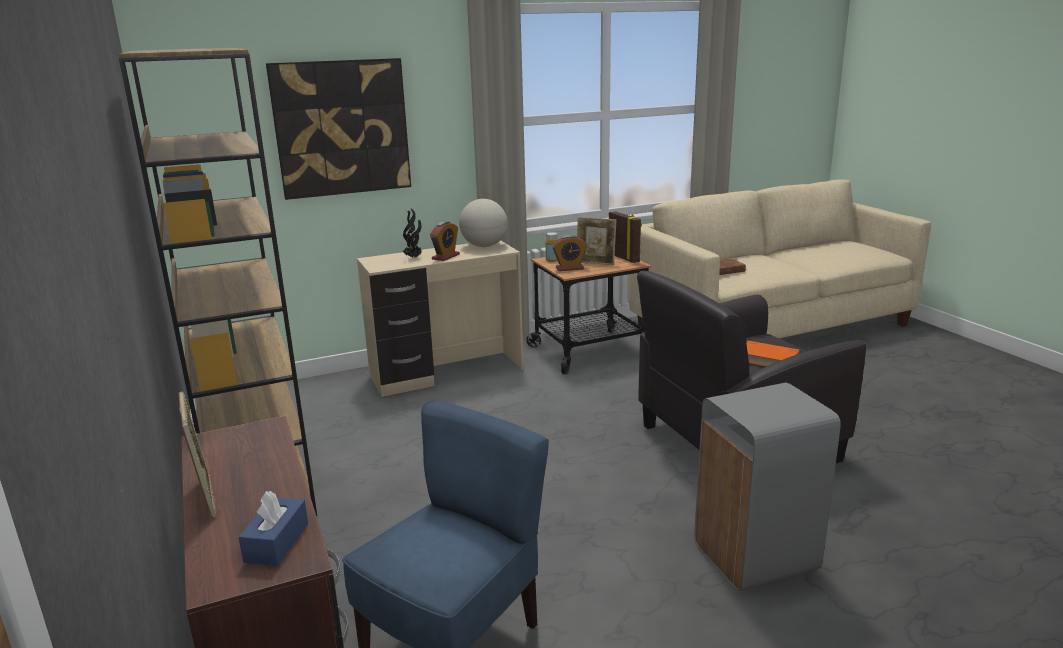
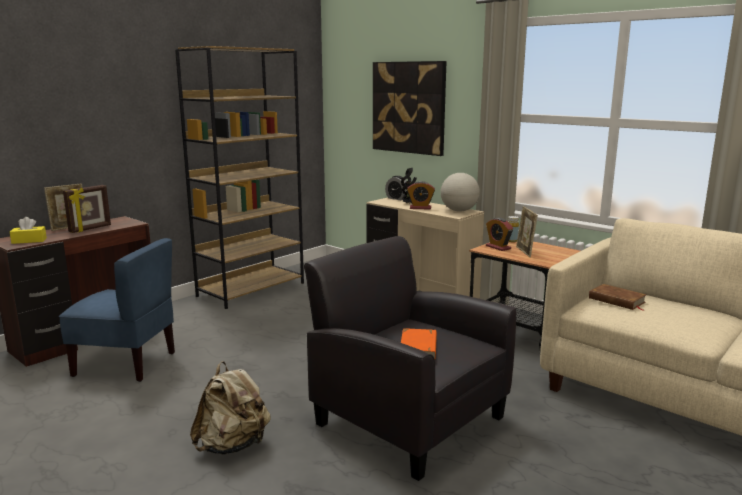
camera: 65 degrees right, 5 degrees down
blue tissue box [238,491,308,566] -> yellow tissue box [10,217,47,244]
picture frame [609,211,642,263] -> picture frame moved to [63,185,111,233]
grey trash can [694,383,841,591] -> beige backpack [190,361,271,455]
none -> alarm clock [385,176,407,200]

